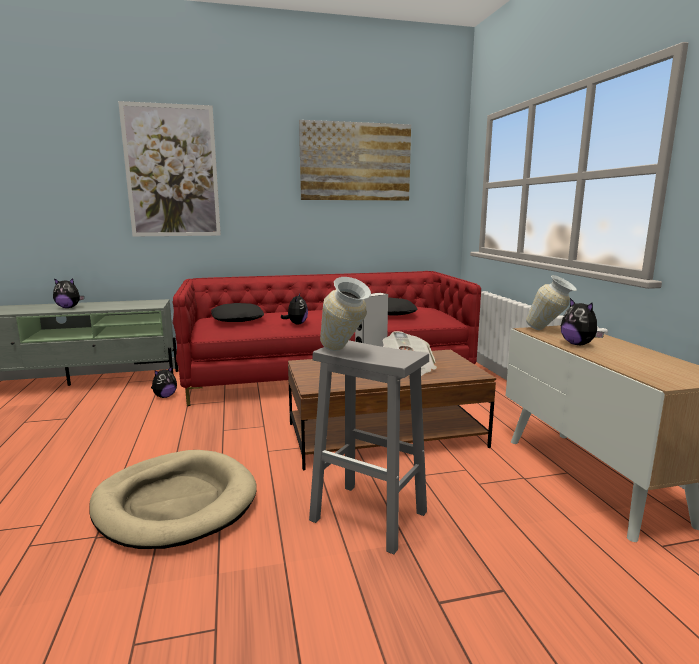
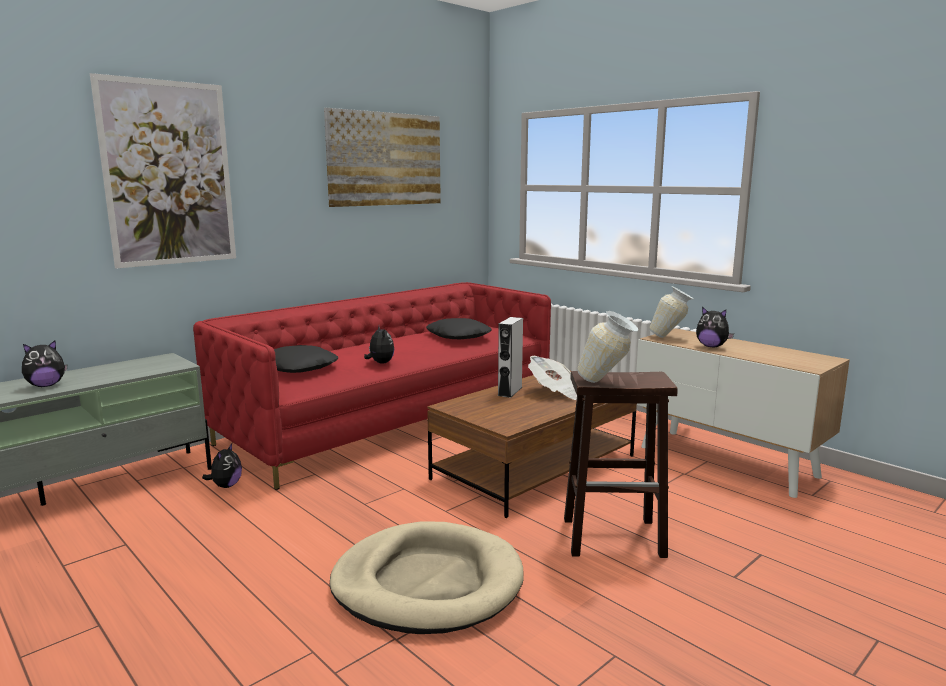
camera: 30 degrees left, 0 degrees up
grey stool [309,340,429,554] -> brown stool [564,371,678,558]

